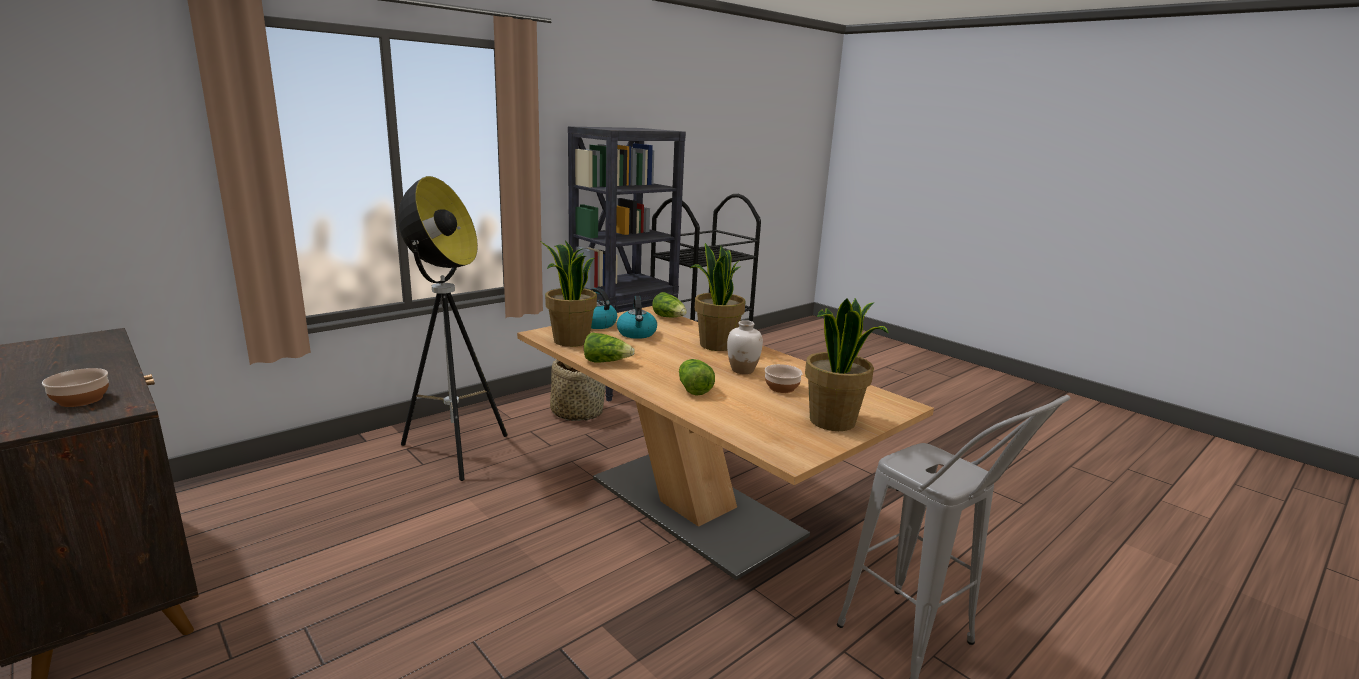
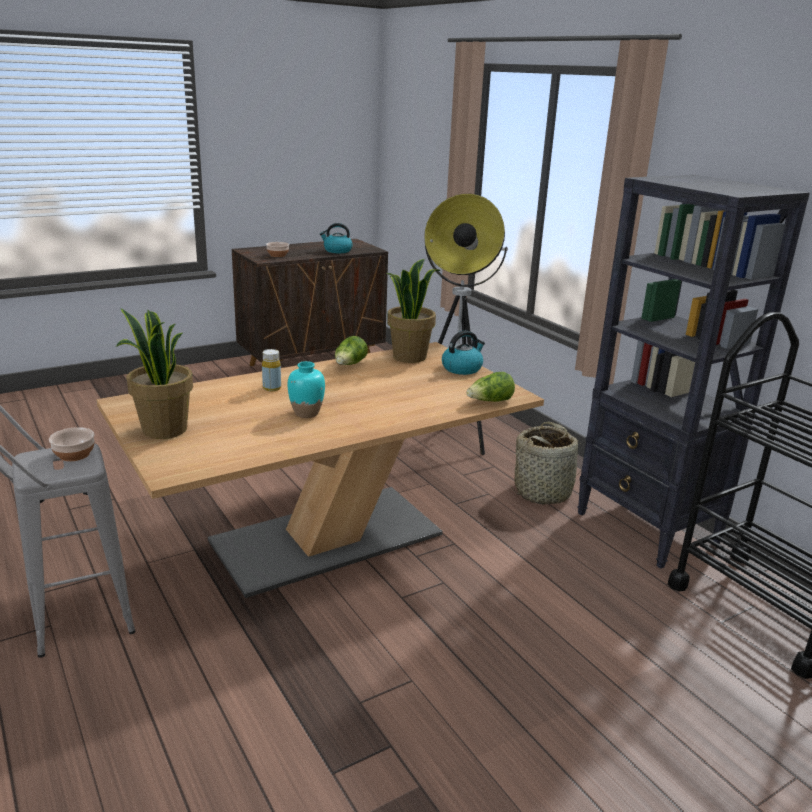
camera: 100 degrees right, 5 degrees up
kettle [617,296,657,339] -> kettle moved to [320,223,353,253]
lettuce [679,359,715,396] -> yellow bottle [262,349,281,391]
potted plant [690,243,746,351] -> none
white vase [727,320,763,374] -> turquoise vase [288,361,325,418]
bowl [765,364,802,393] -> bowl moved to [49,427,94,461]

